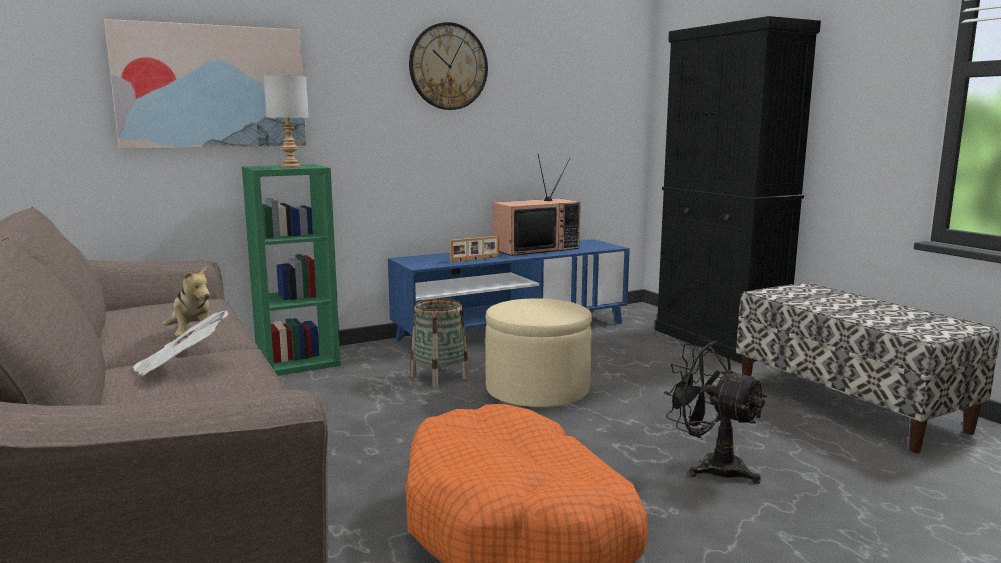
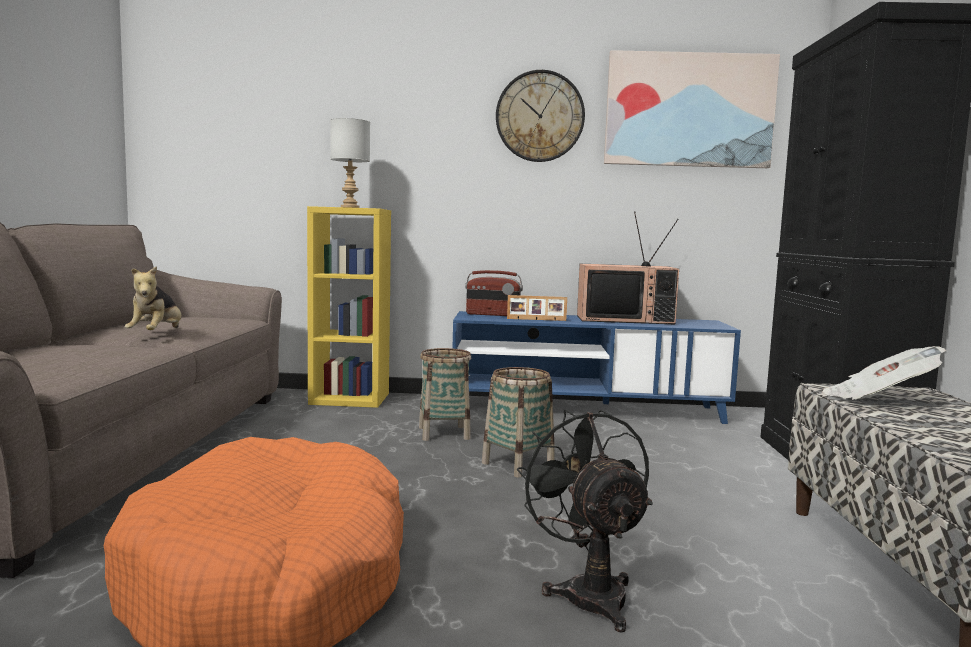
camera: 30 degrees right, 5 degrees down
picture [104,19,306,149] -> picture moved to [604,50,780,168]
newspaper [133,311,228,376] -> newspaper moved to [823,346,947,400]
green bookcase [242,164,341,376] -> yellow bookcase [307,206,391,408]
beige ottoman [485,298,592,407] -> basket [482,367,555,477]
none -> radio [465,270,523,316]

